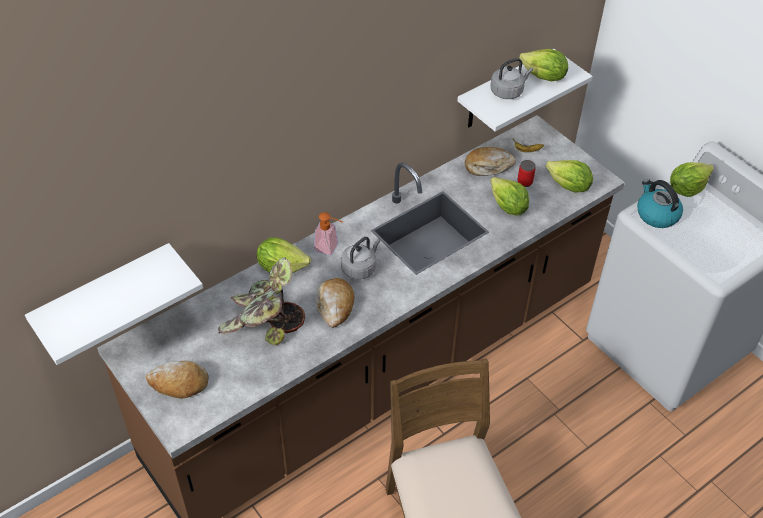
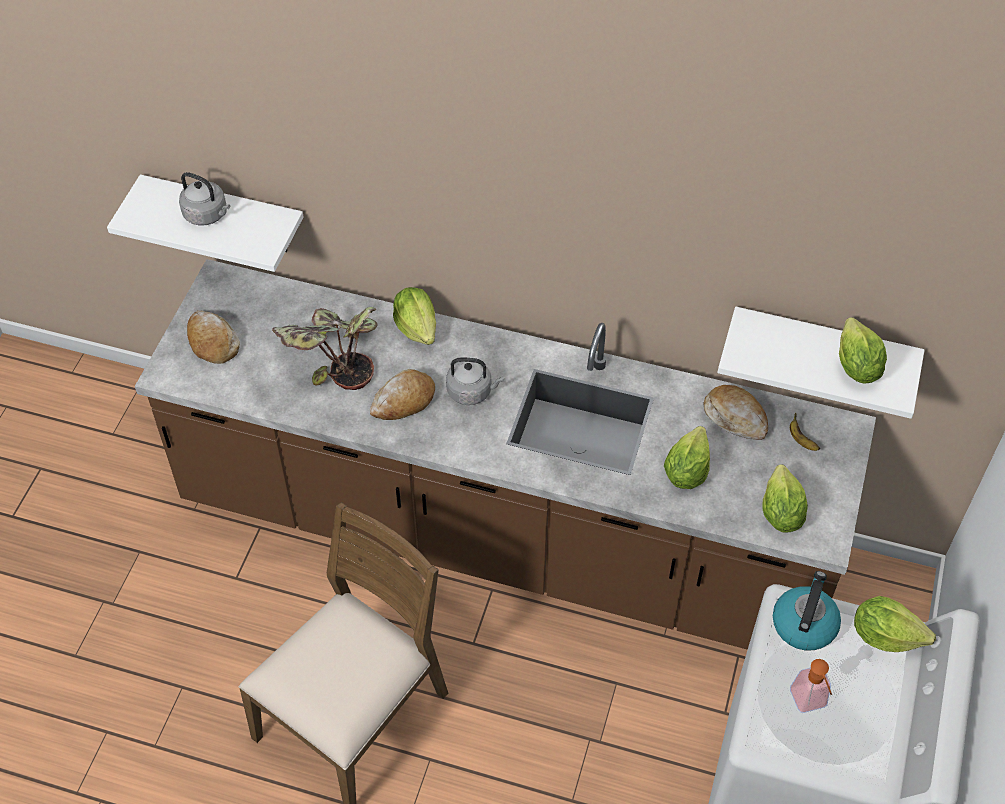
camera: 55 degrees right, 5 degrees up
soap dispenser [314,212,343,255] -> soap dispenser moved to [790,659,832,713]
grey kettle [490,58,533,99] -> grey kettle moved to [179,172,230,226]
can [517,160,536,187] -> none

